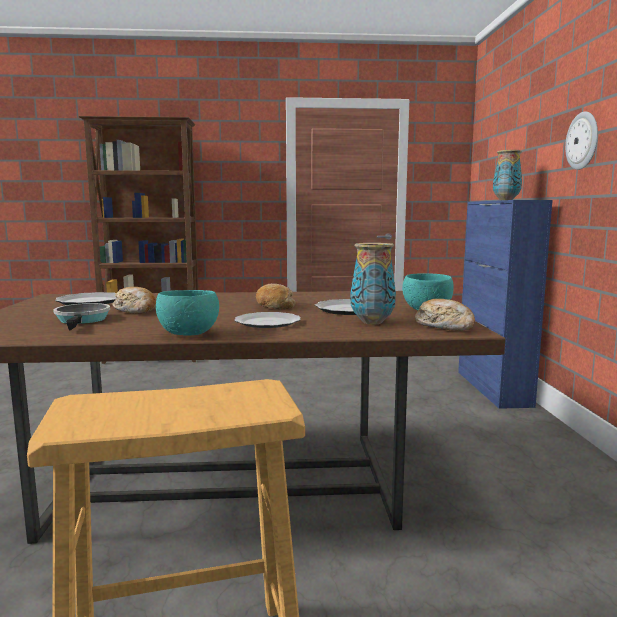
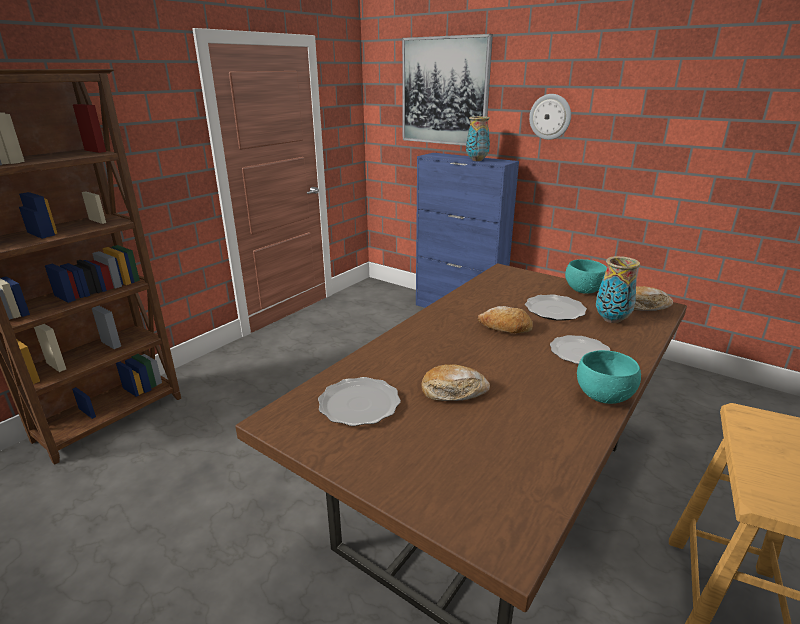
camera: 50 degrees left, 15 degrees up
frying pan [53,303,110,331] -> none
none -> picture [402,34,493,146]

